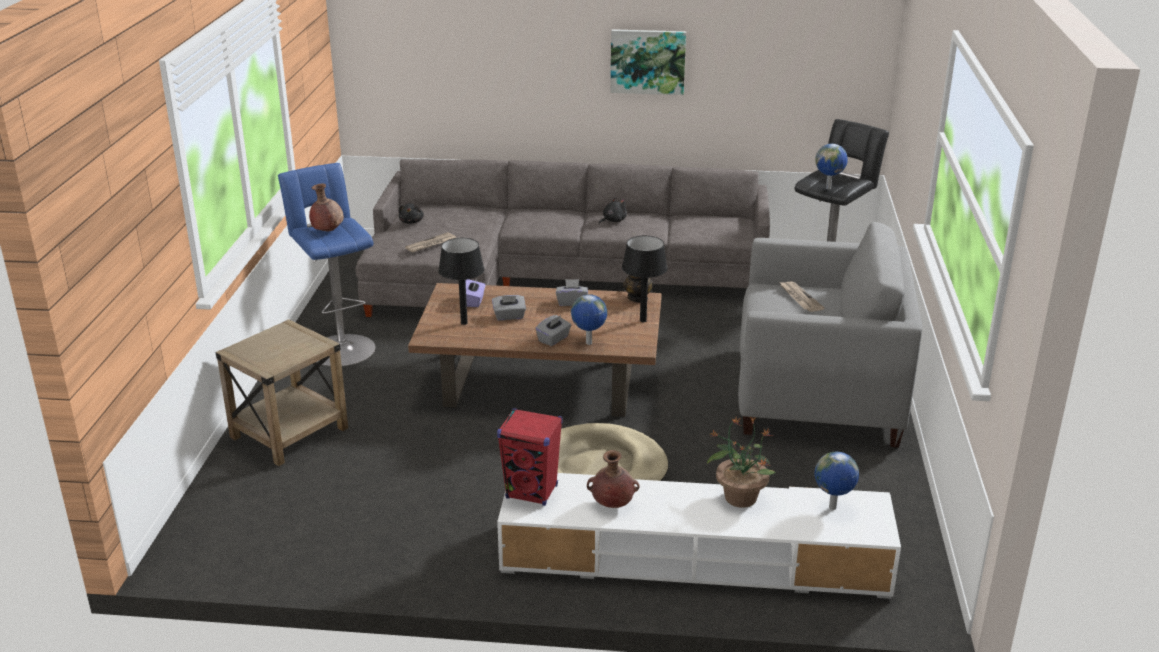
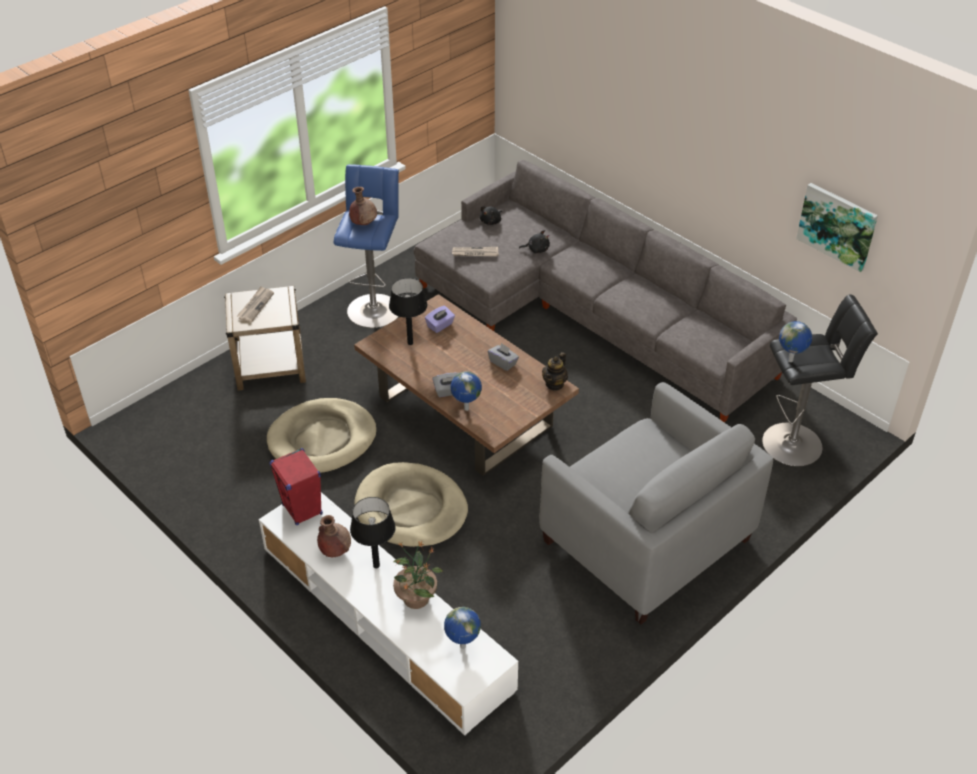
camera: 40 degrees right, 15 degrees up
grey tissue box [492,295,526,320] -> none
black plush toy [599,197,627,224] -> black plush toy moved to [519,230,550,253]
picture [610,29,686,95] -> picture moved to [796,183,878,273]
black table lamp [622,236,668,322] -> black table lamp moved to [350,497,396,568]
newspaper [780,282,824,312] -> newspaper moved to [237,286,274,323]
none -> beige dog bed [267,398,377,474]

